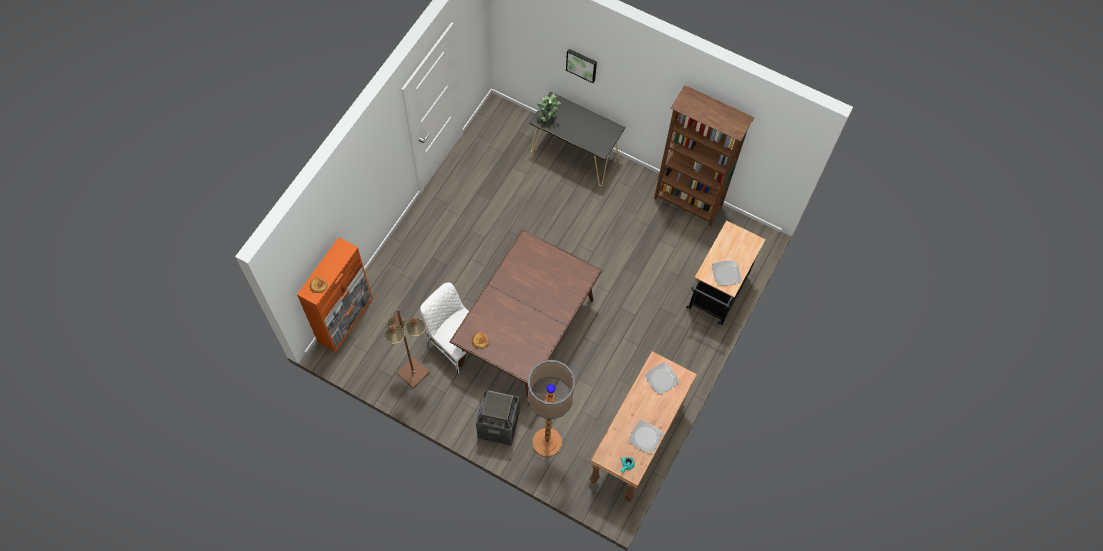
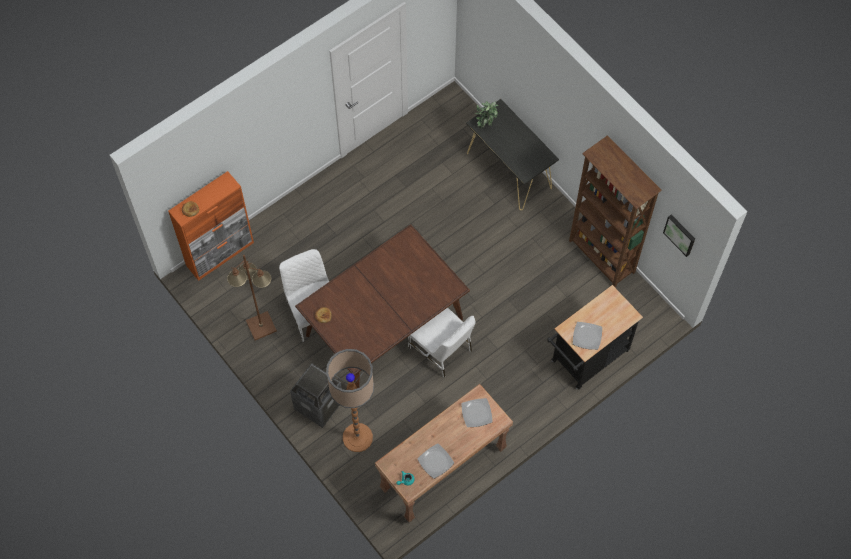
camera: 25 degrees right, 0 degrees up
picture [566,49,597,83] -> picture moved to [663,215,695,257]
none -> white chair [408,308,476,377]

